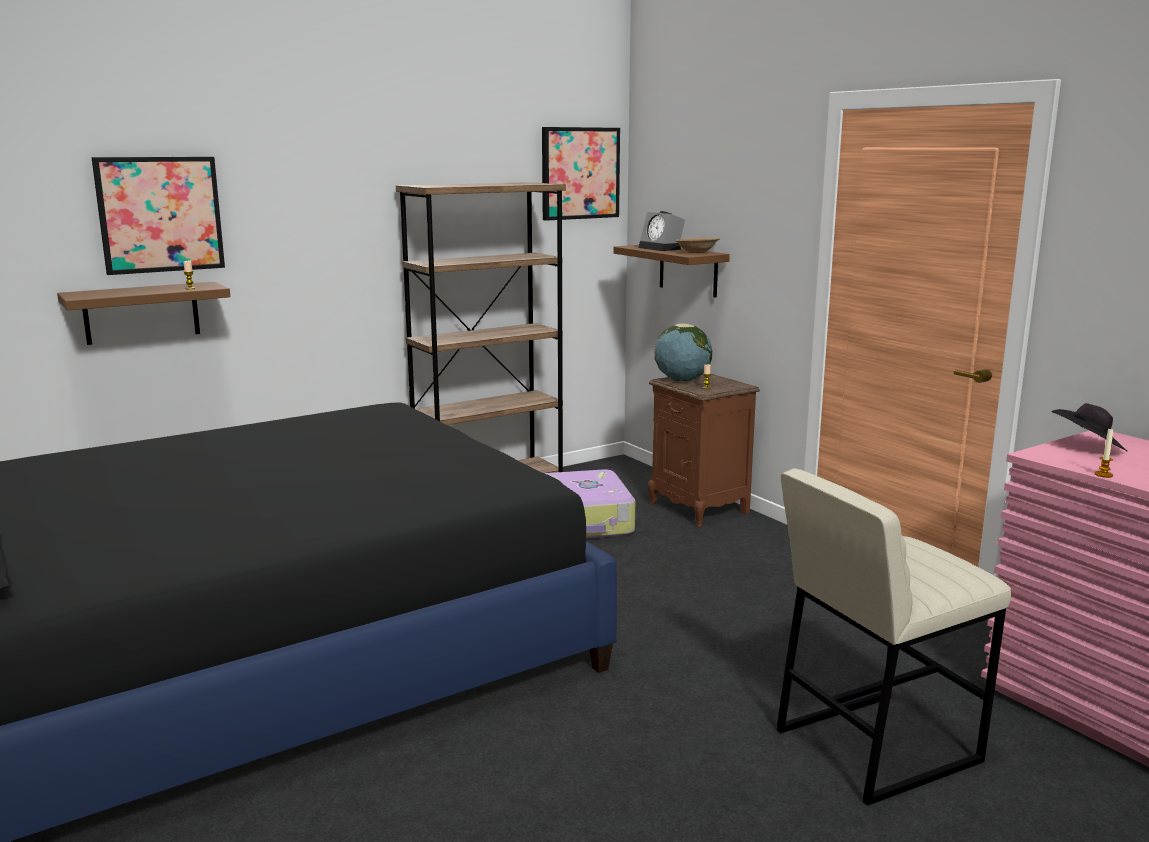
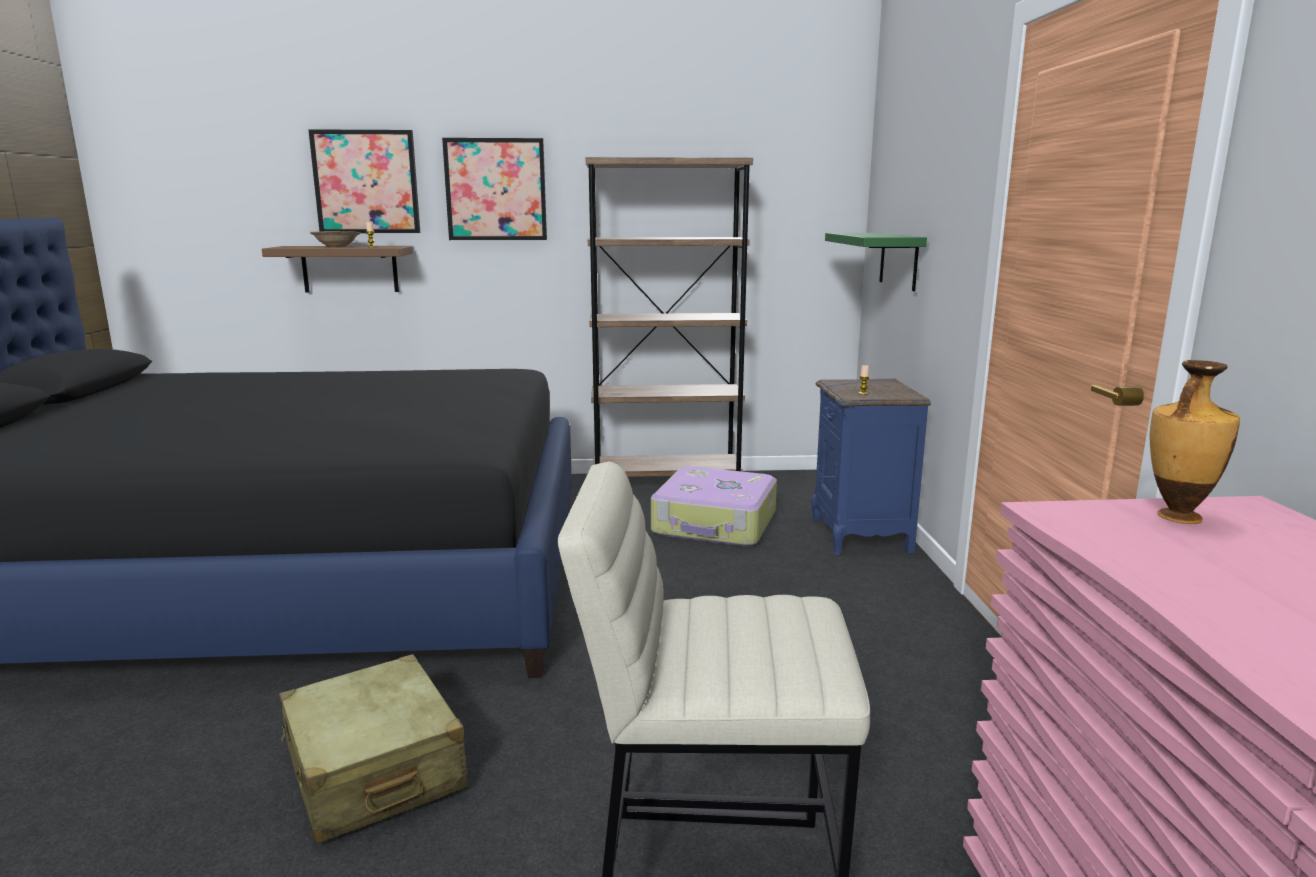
camera: 30 degrees right, 0 degrees up
picture [542,127,620,221] -> picture moved to [442,138,547,240]
brown shelf [613,245,730,298] -> green shelf [825,233,927,291]
alarm clock [638,211,685,251] -> none
brown nightstand [648,374,760,527] -> blue nightstand [811,379,931,555]
globe [654,324,712,382] -> none
brown bowl [675,238,720,253] -> brown bowl moved to [310,231,361,247]
black hat [1052,403,1127,451] -> vase [1149,360,1240,524]
candle [1094,429,1113,478] -> none
none -> beige suitcase [279,654,469,844]

